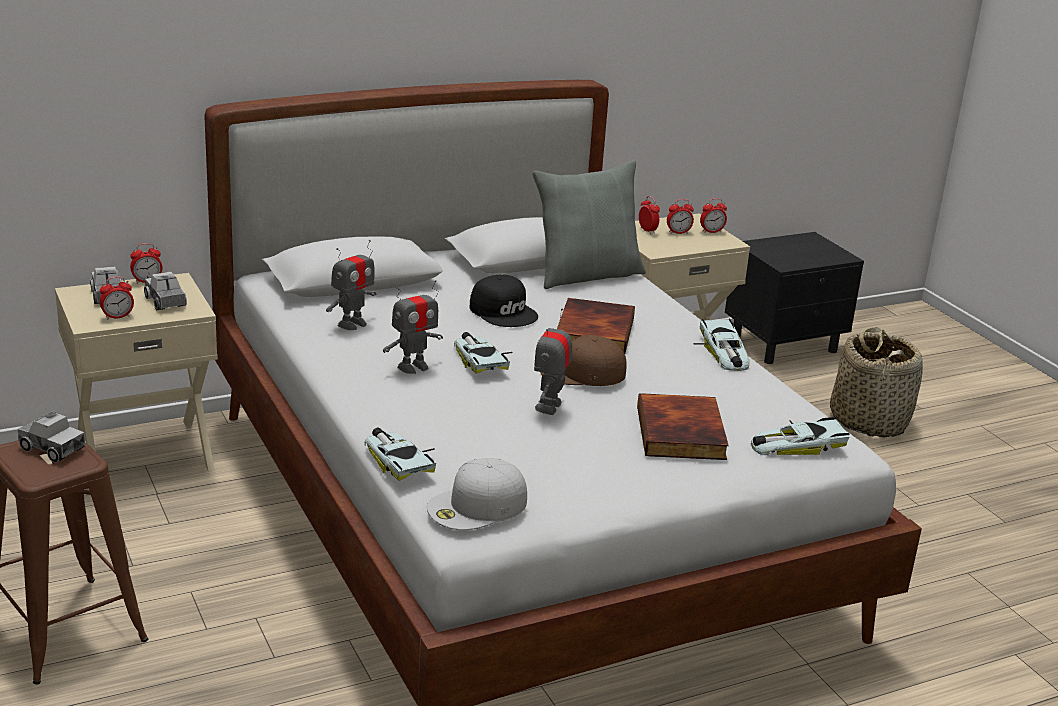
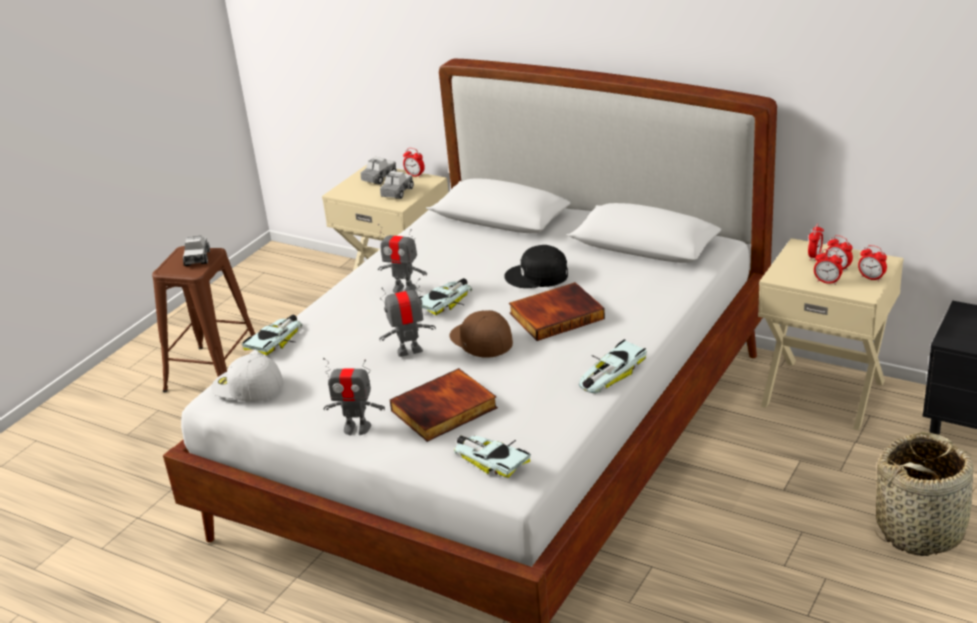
camera: 60 degrees right, 5 degrees up
alarm clock [100,277,134,320] -> alarm clock moved to [814,249,843,285]
toy robot [326,240,376,330] -> toy robot moved to [323,358,385,435]
black cap [470,274,538,327] -> black cap turned 75 degrees clockwise [504,245,568,288]
grey pillow [532,160,646,289] -> none

